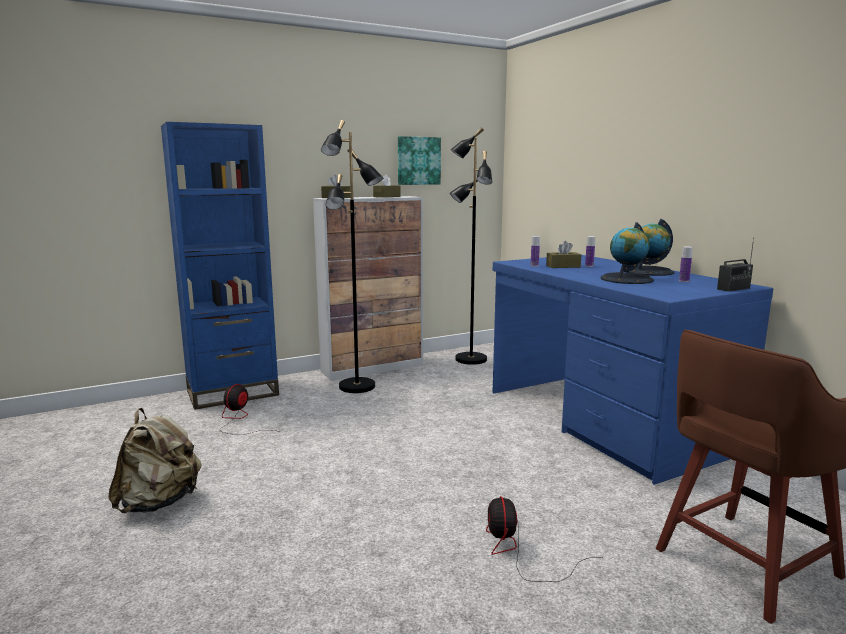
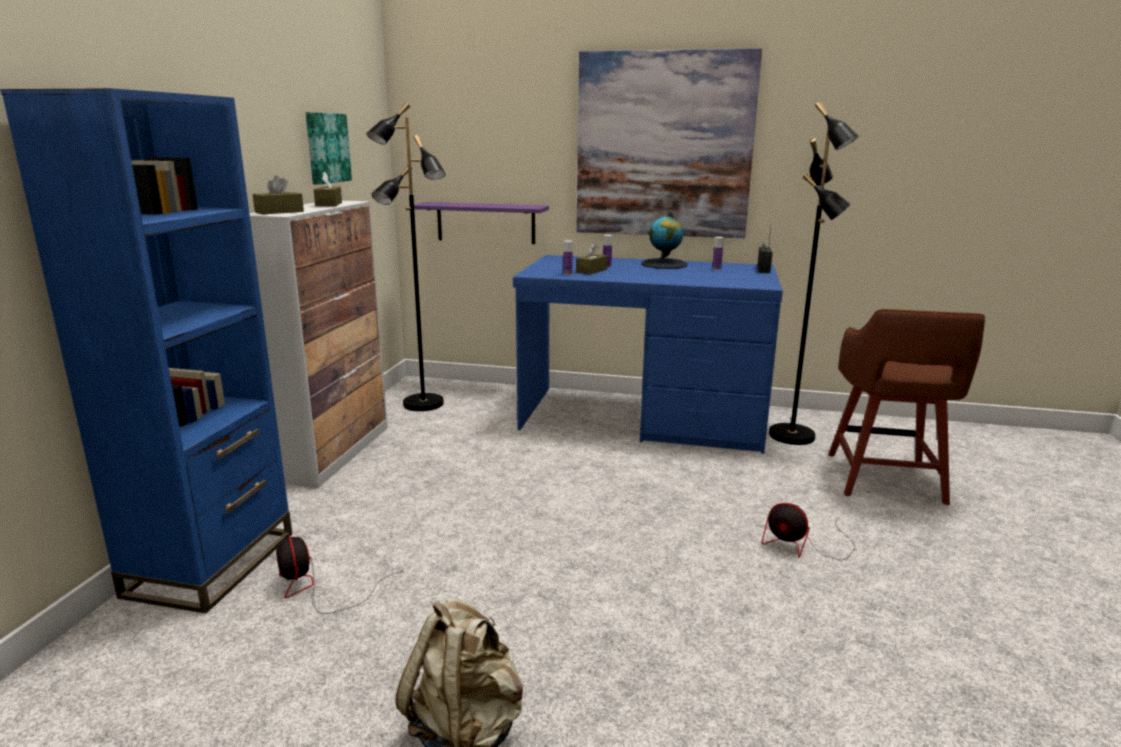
camera: 50 degrees left, 5 degrees up
black floor lamp [321,120,383,393] -> black floor lamp moved to [769,102,859,445]
globe [601,222,654,284] -> none
none -> purple shelf [414,202,549,244]
none -> picture [576,48,762,238]

